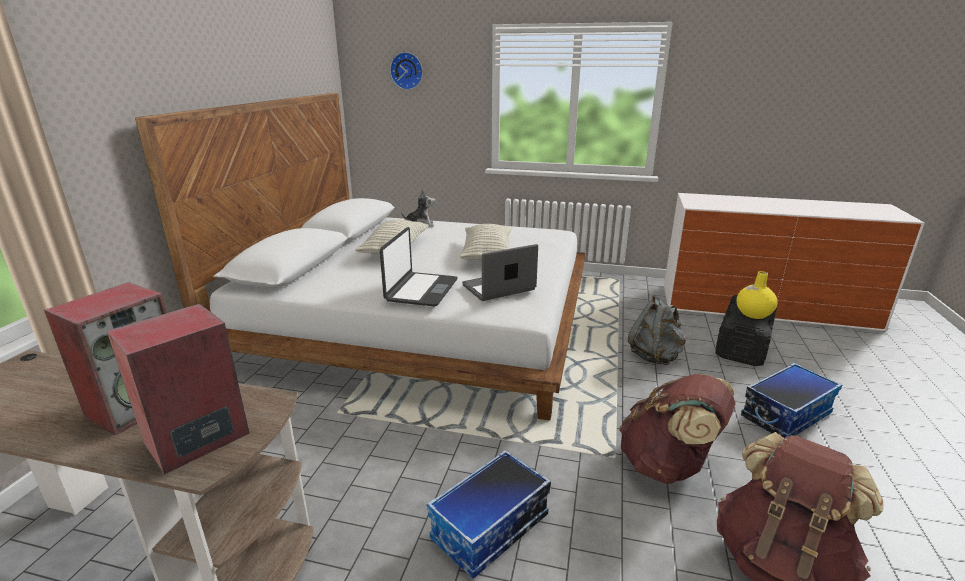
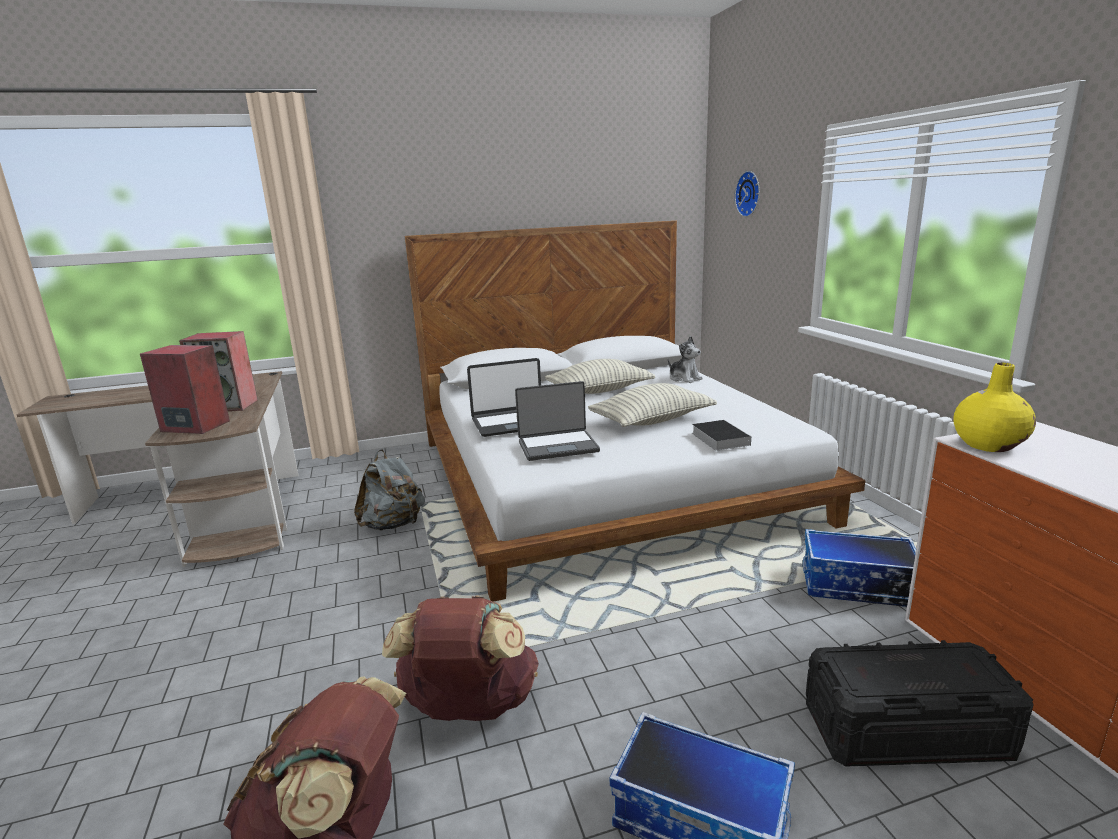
camera: 60 degrees right, 5 degrees down
storage box [427,450,551,579] -> storage box moved to [803,529,916,607]
laptop [462,244,538,301] -> laptop turned 135 degrees clockwise [515,381,600,461]
grey backpack [628,295,686,365] -> grey backpack moved to [354,449,425,531]
yellow vase [736,271,777,319] -> yellow vase moved to [953,363,1036,452]
none -> book [692,420,751,451]

